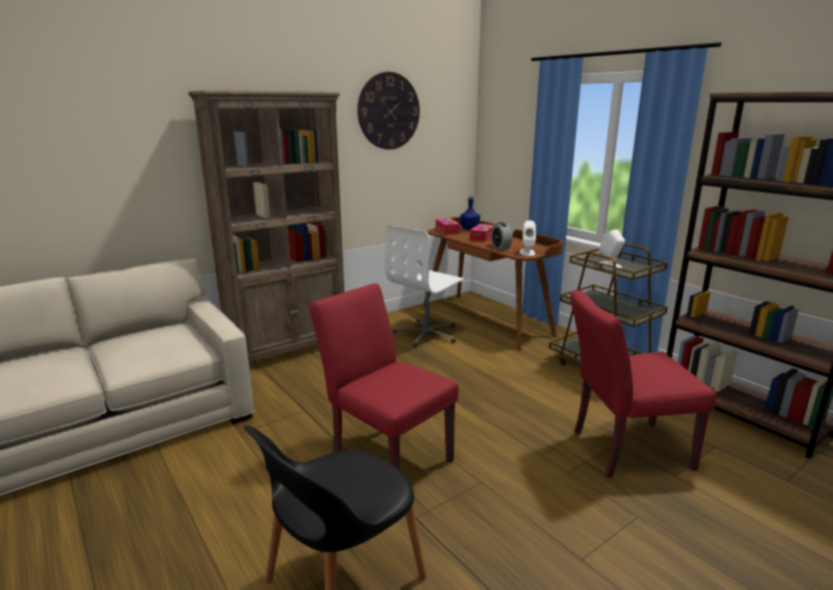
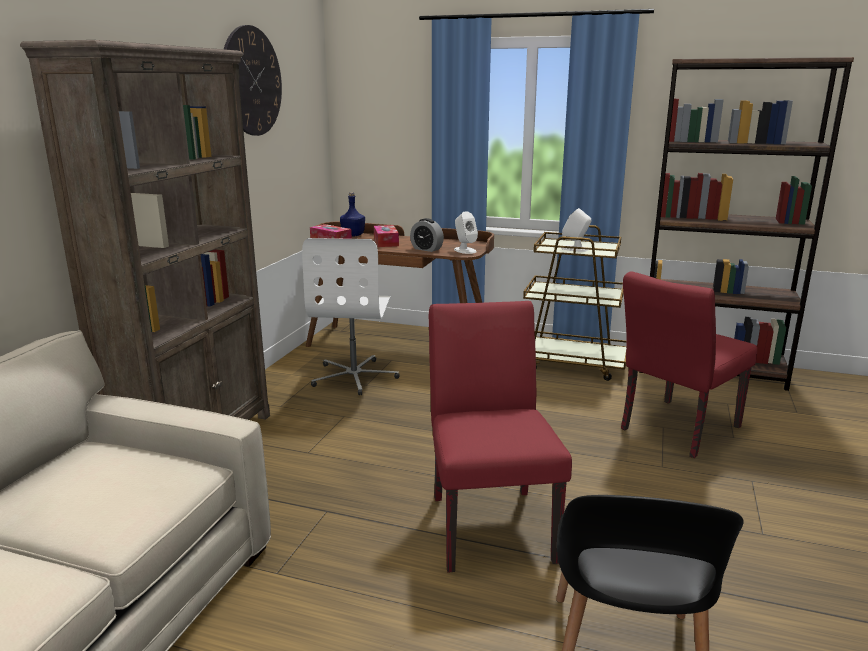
camera: 35 degrees left, 0 degrees up
red chair [310,283,458,470] -> red chair turned 75 degrees clockwise [429,301,572,572]

